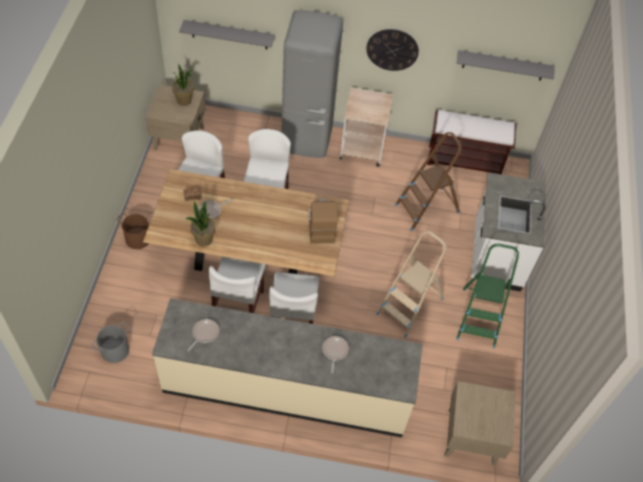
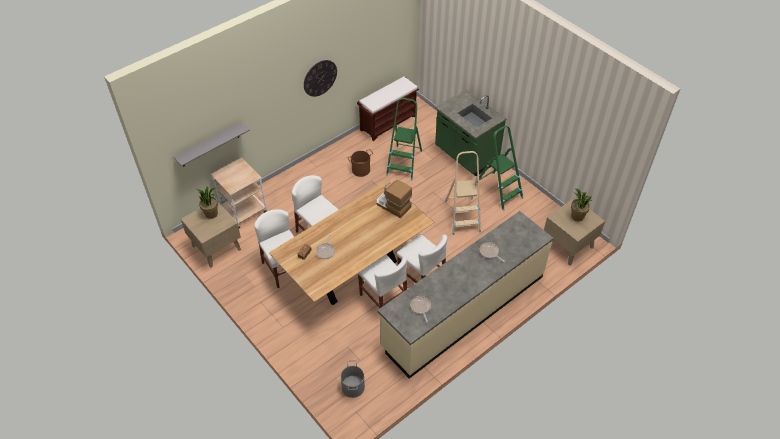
camera: 45 degrees left, 5 degrees down
brown bucket [117,213,150,249] -> brown bucket moved to [348,149,373,177]
potted plant [186,201,215,246] -> potted plant moved to [571,188,592,221]
grey fridge [281,10,343,158] -> none
beige cart [340,87,393,167] -> beige cart moved to [211,158,267,228]
brown step ladder [395,132,462,231] -> green step ladder [386,98,422,180]
grey shelf [457,50,554,81] -> none
white counter [471,172,546,292] -> green counter [435,89,506,176]

